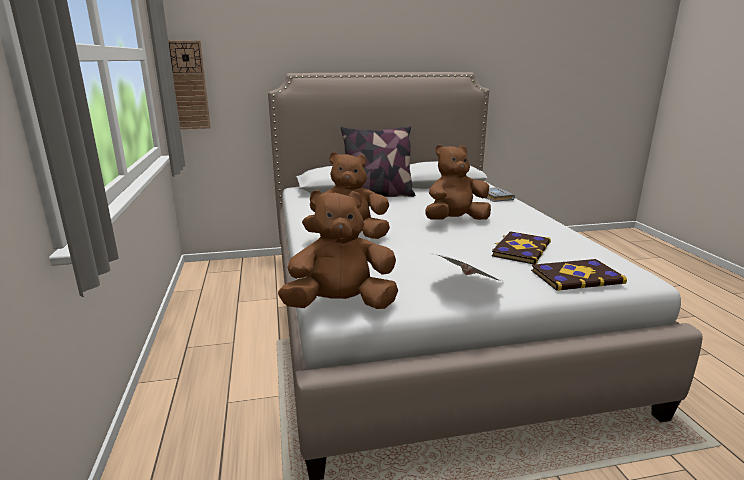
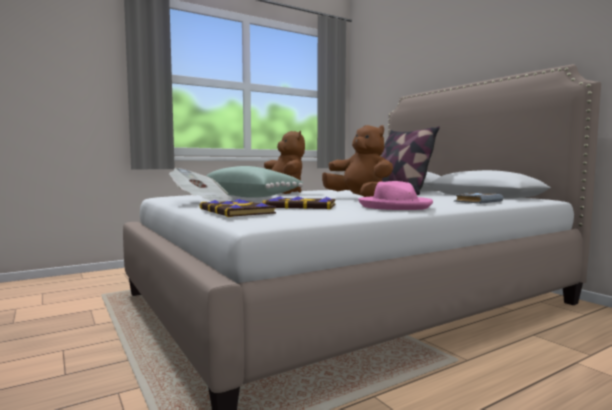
camera: 70 degrees right, 15 degrees down
wall clock [168,40,211,129] -> none
brown plush toy [278,190,398,309] -> none
none -> green pillow [206,166,303,198]
none -> pink hat [358,181,433,210]

